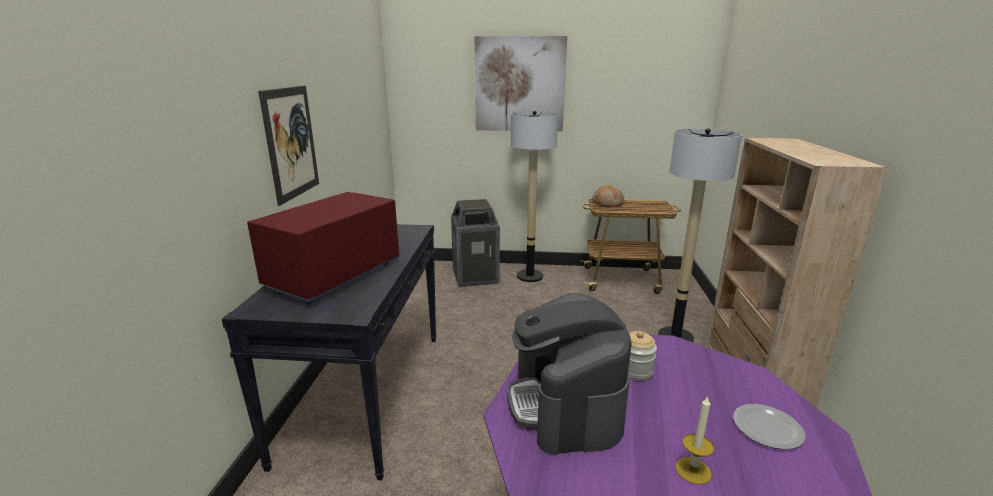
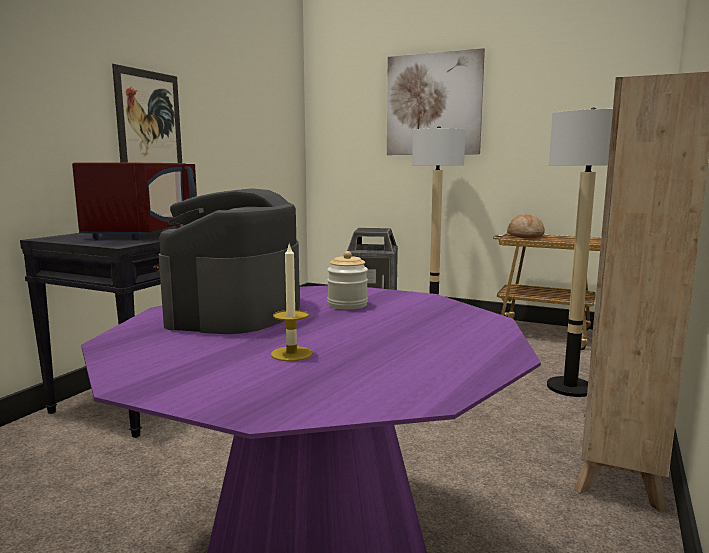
camera: 20 degrees right, 10 degrees down
red microwave [247,192,399,304] -> red microwave turned 135 degrees clockwise [72,163,197,239]
plate [733,404,805,449] -> none

